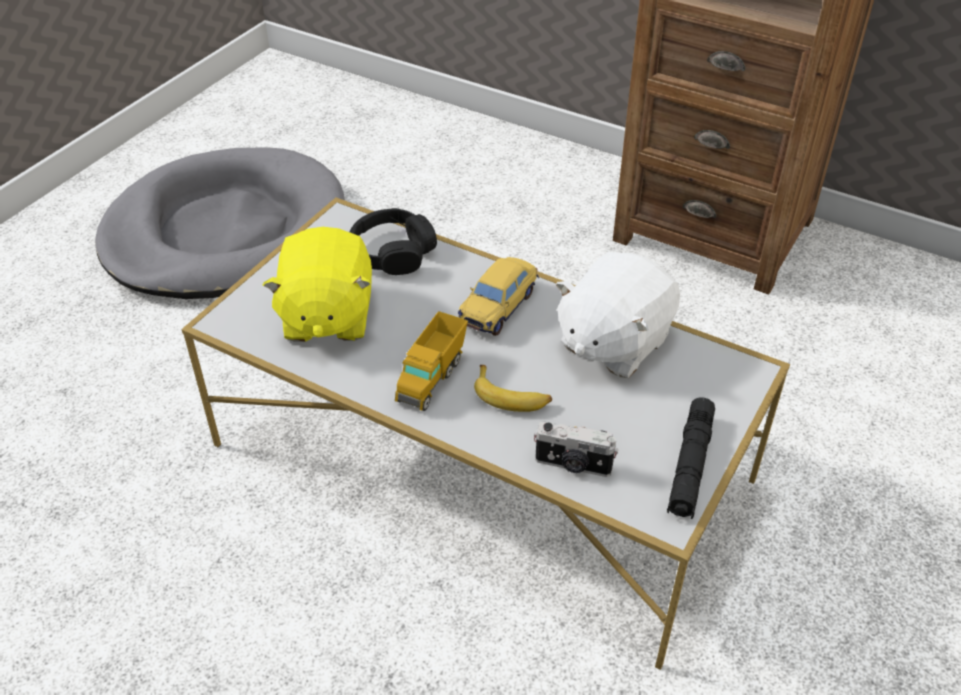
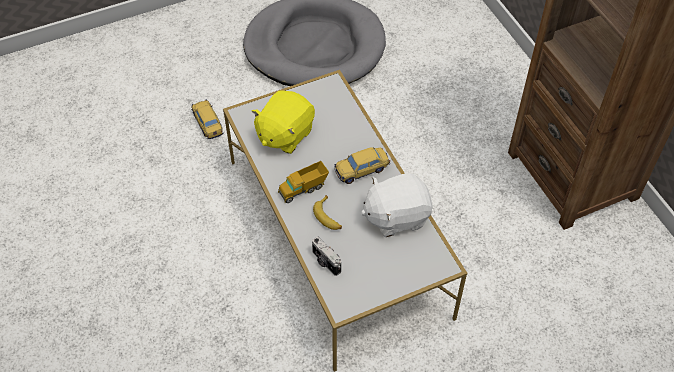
camera: 35 degrees right, 10 degrees up
black headphones [350,208,437,275] -> none
black flashlight [667,398,715,519] -> none
none -> toy car [191,100,224,139]

